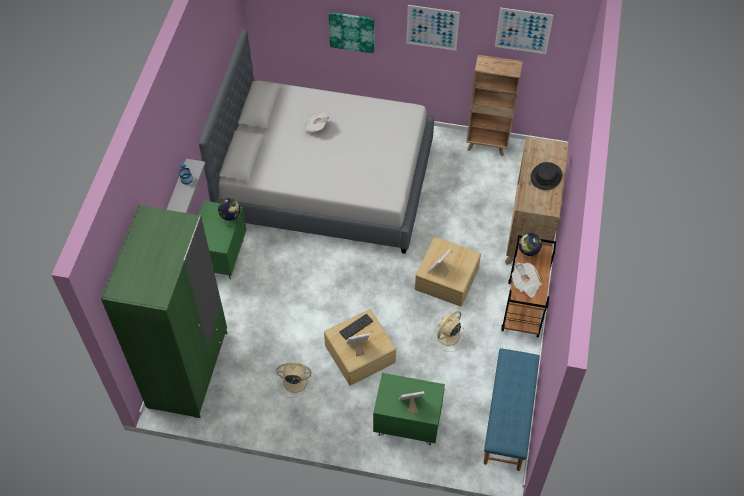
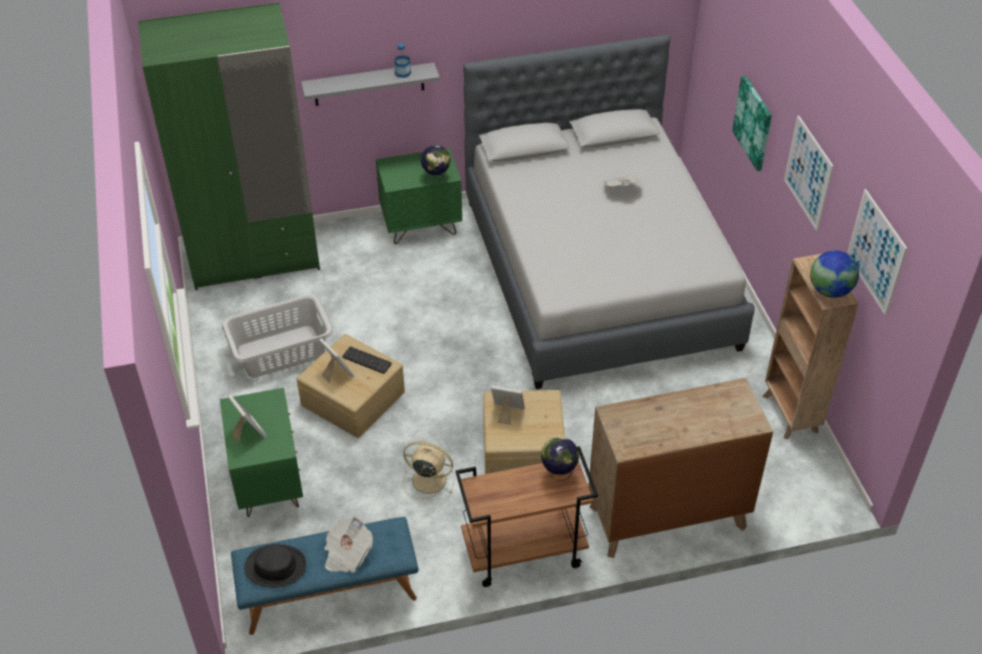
camera: 65 degrees right, 10 degrees down
beige fan [276,361,313,398] -> grey laundry basket [222,295,333,378]
newspaper [512,263,542,297] -> newspaper moved to [324,516,373,573]
black hat [530,162,562,190] -> black hat moved to [244,544,306,588]
none -> globe [810,250,859,298]

